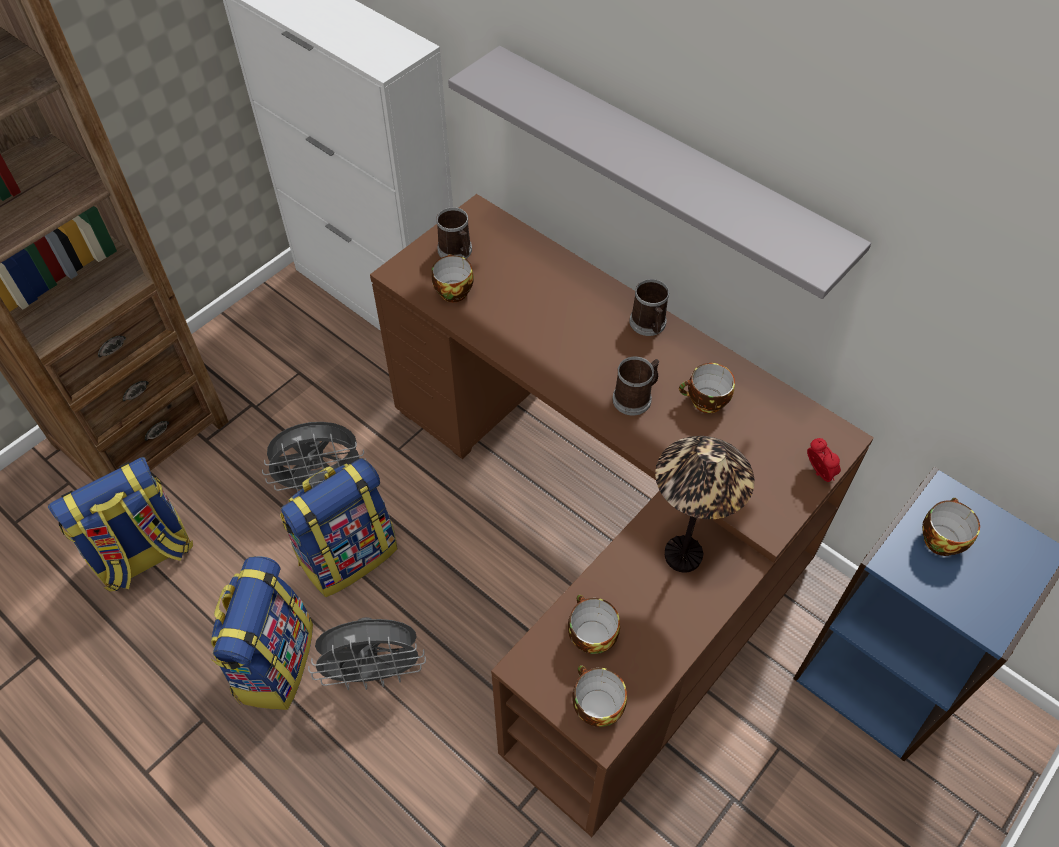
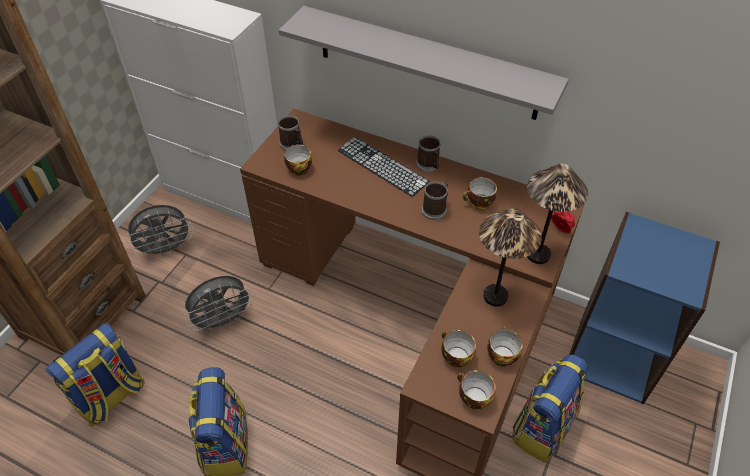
camera: 15 degrees left, 5 degrees down
backpack [280,458,397,597] -> backpack moved to [512,355,588,463]
grey fan [308,617,426,690] -> grey fan moved to [126,205,193,259]
cup [922,498,980,556] -> cup moved to [487,326,523,366]
none -> keyboard [337,137,430,197]
none -> table lamp [527,164,588,264]

